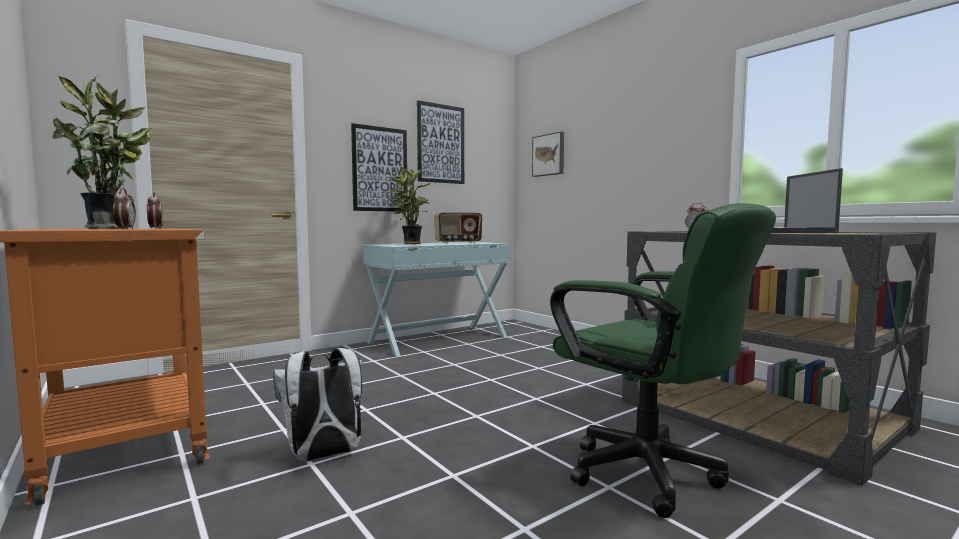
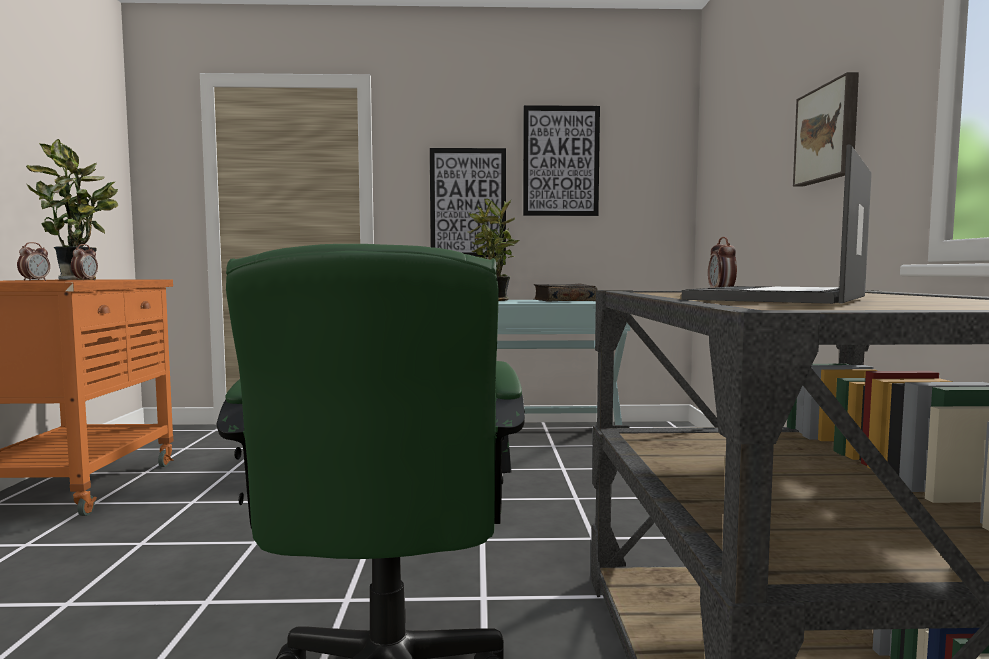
camera: 35 degrees right, 0 degrees up
white backpack [273,348,362,462] -> none
radio [435,212,482,244] -> book [534,284,598,301]
picture [532,131,564,177] -> picture moved to [793,72,859,187]

